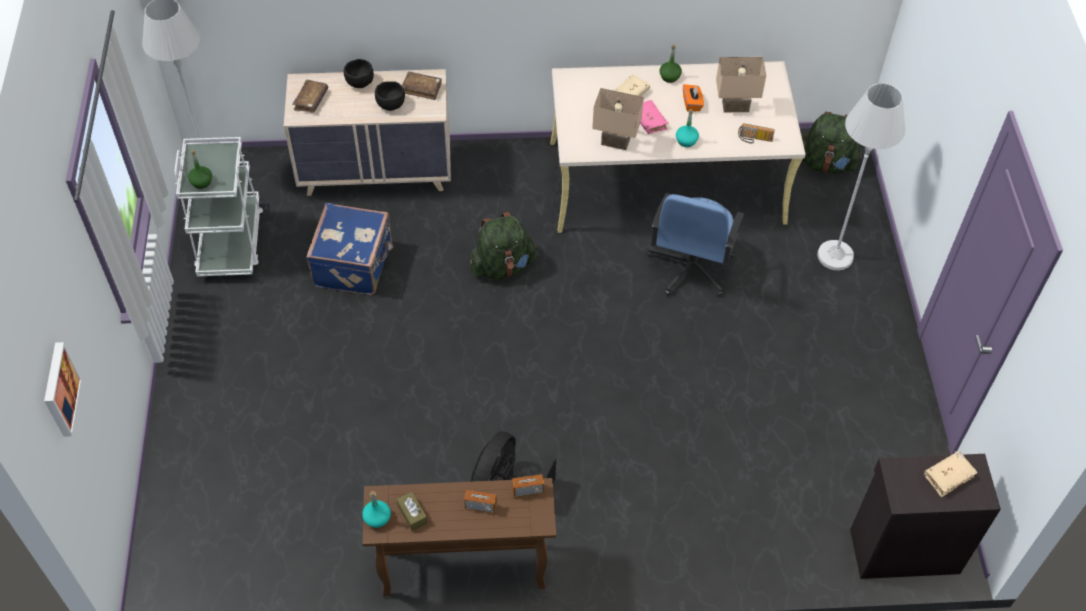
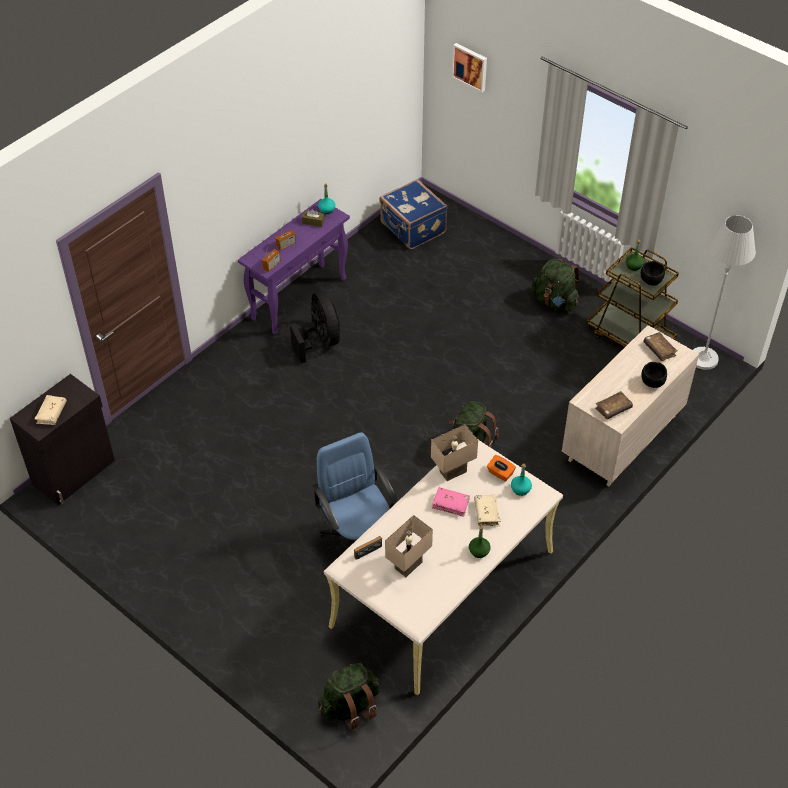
camera: 135 degrees right, 5 degrees down
white cart [175,137,263,277] -> brown cart [586,247,679,347]
blue suitcase [306,203,393,295] -> blue suitcase moved to [380,179,447,249]
brown console table [363,478,556,597] -> purple console table [238,199,350,335]
black bowl [375,81,405,111] -> black bowl moved to [641,261,665,286]
turquoise bottle [676,109,699,147] -> turquoise bottle moved to [511,464,532,496]
orange tissue box [683,84,704,112] -> orange tissue box moved to [487,455,516,482]
white floor lamp [817,83,905,270] -> none
none -> green backpack [532,259,580,312]

